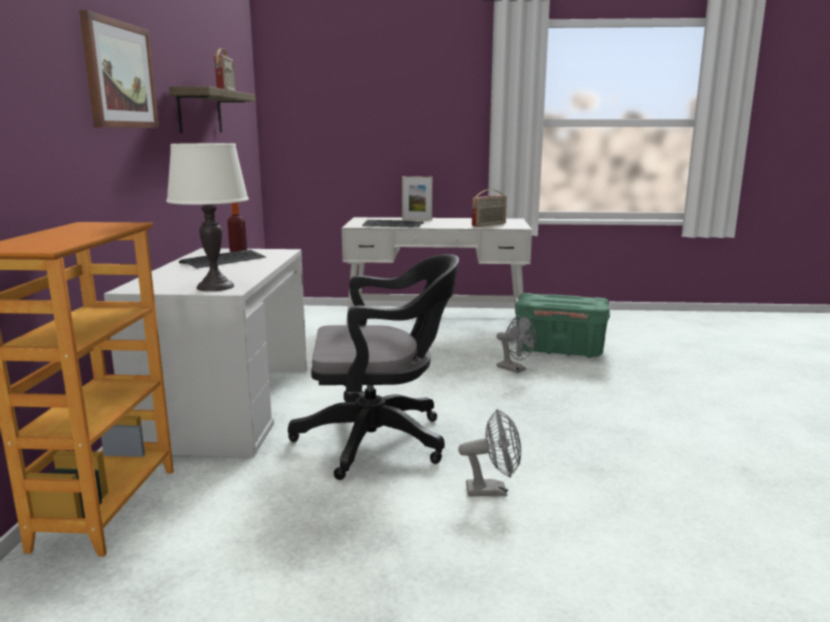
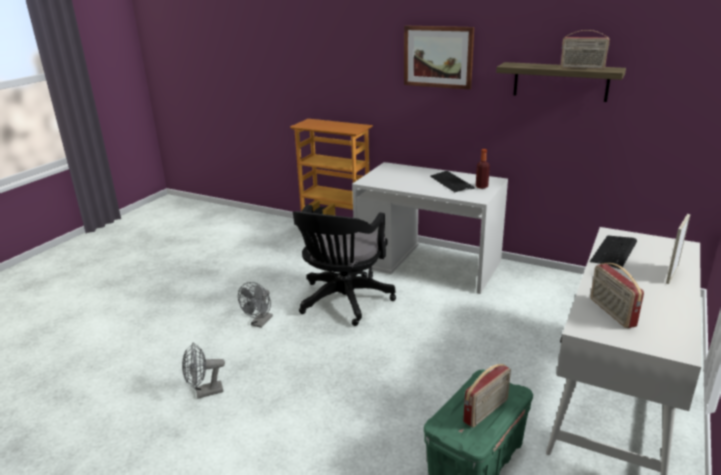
camera: 115 degrees right, 10 degrees up
white table lamp [166,143,249,291] -> none
grey fan [496,315,537,373] -> grey fan moved to [182,343,225,399]
none -> radio [463,364,511,427]

